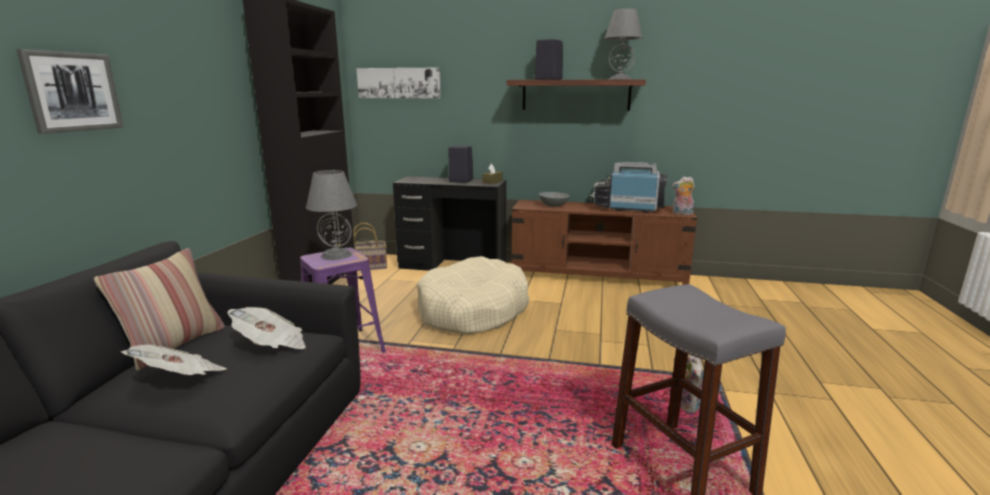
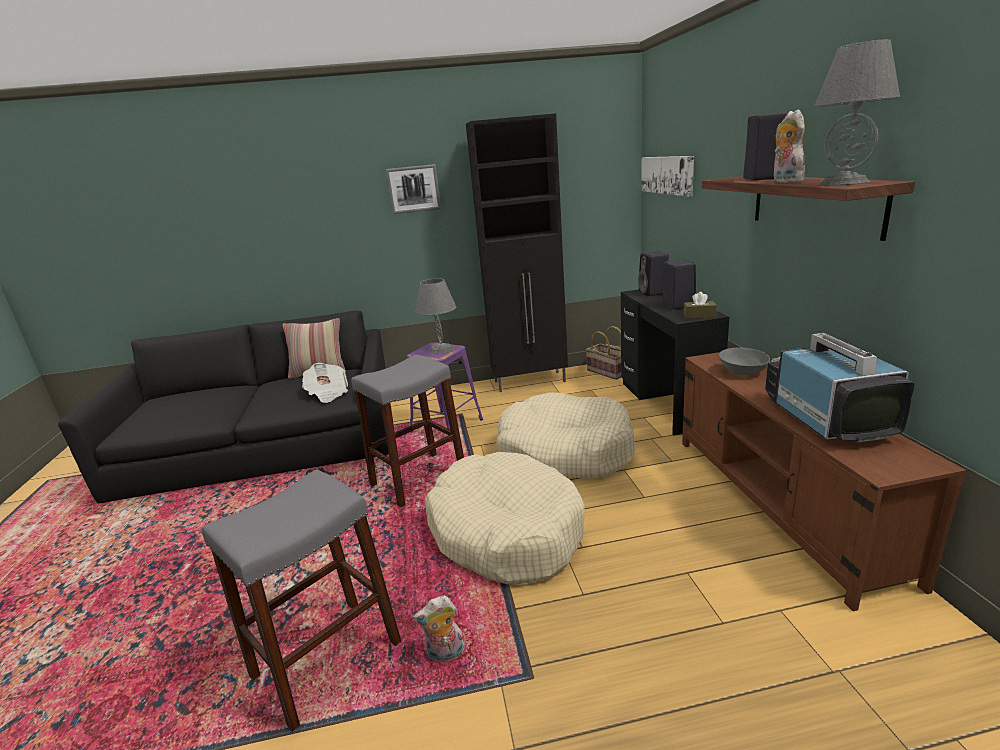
camera: 70 degrees right, 5 degrees up
picture [16,49,123,134] -> picture moved to [385,164,441,214]
newspaper [121,344,227,375] -> none
plush toy [672,177,695,215] -> plush toy moved to [774,110,805,183]
none -> grey stool [351,355,464,507]
none -> beige dog bed [425,452,584,585]
none -> black speaker [638,251,669,296]

